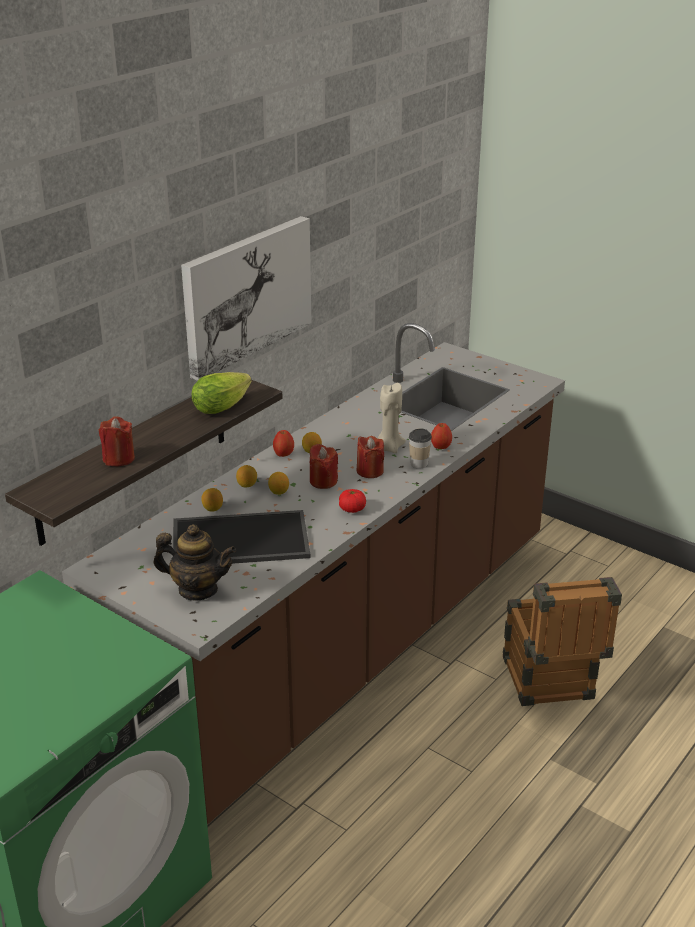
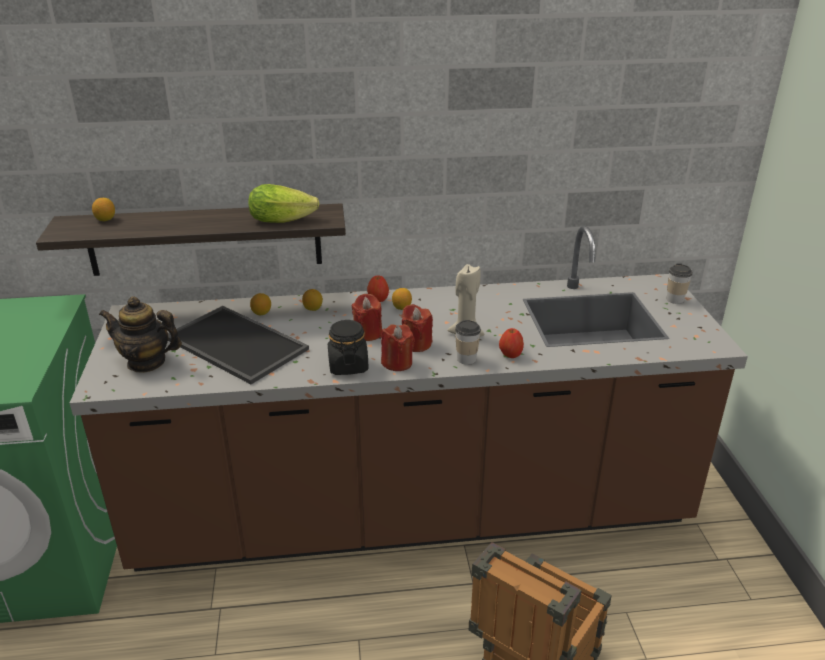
camera: 45 degrees right, 0 degrees up
red candle [99,416,135,467] -> red candle moved to [381,324,415,371]
teapot [154,524,236,601] -> teapot turned 135 degrees clockwise [99,296,182,373]
picture [181,216,312,381] -> none
lemon [268,472,289,495] -> lemon moved to [92,198,115,221]
tomato [339,489,366,513] -> black jar [328,320,369,375]
none -> cup [666,263,692,304]

